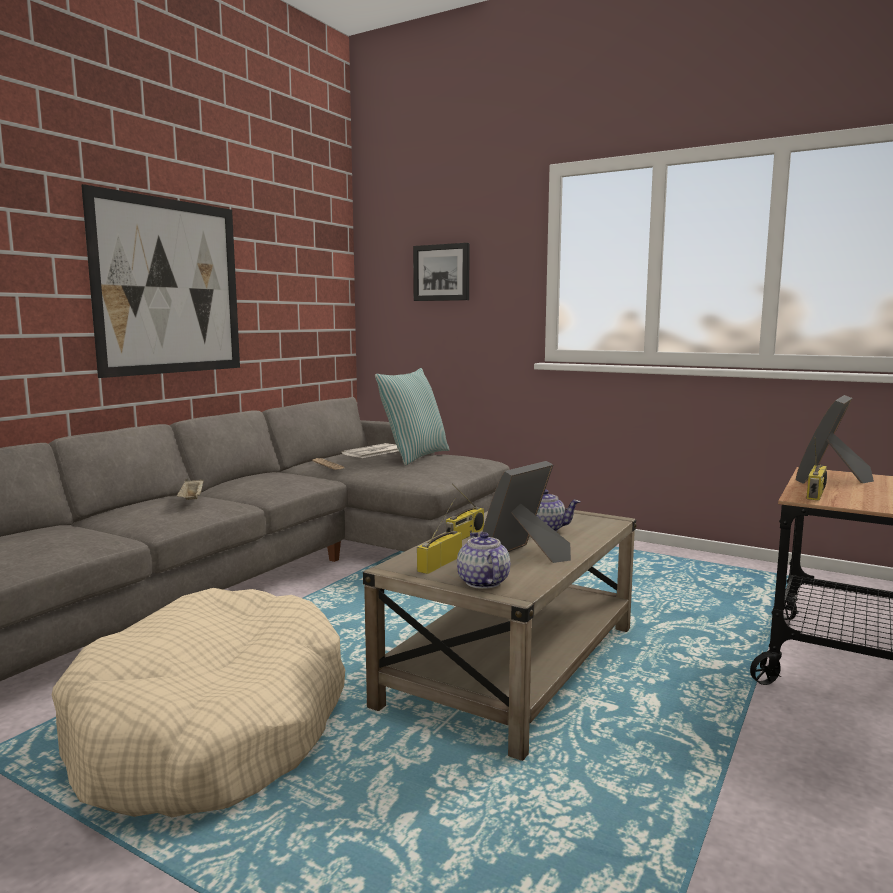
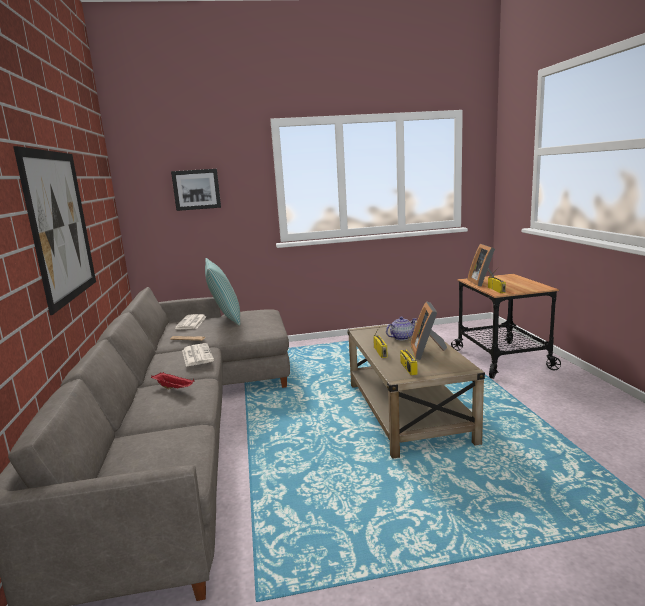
camera: 40 degrees left, 5 degrees up
beige dog bed [52,588,345,817] -> none
beige tray [177,479,204,500] -> red tray [151,372,195,389]
teapot [457,532,510,589] -> none
none -> newspaper [182,343,214,367]

